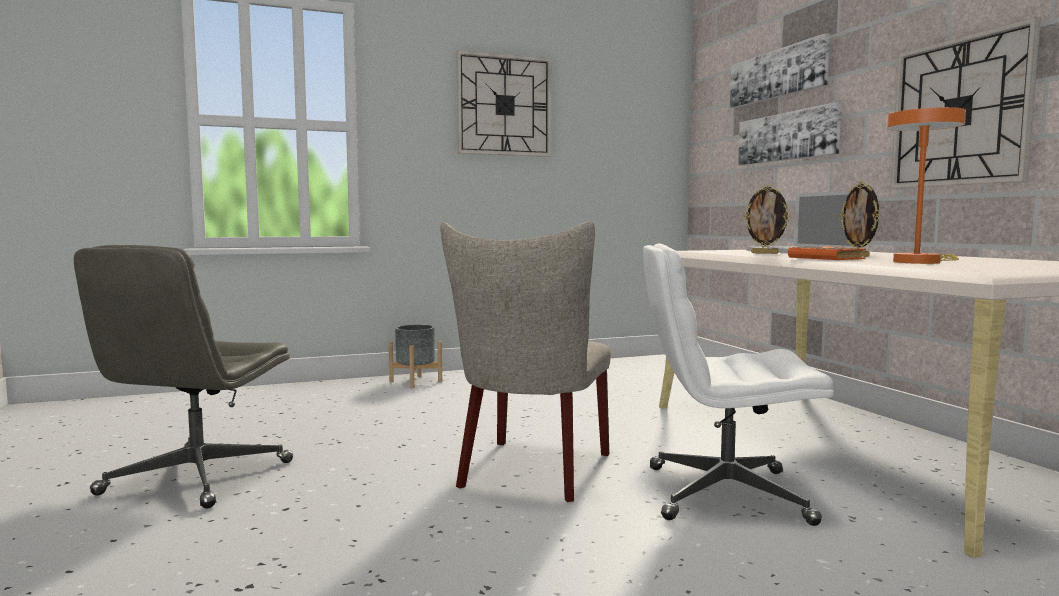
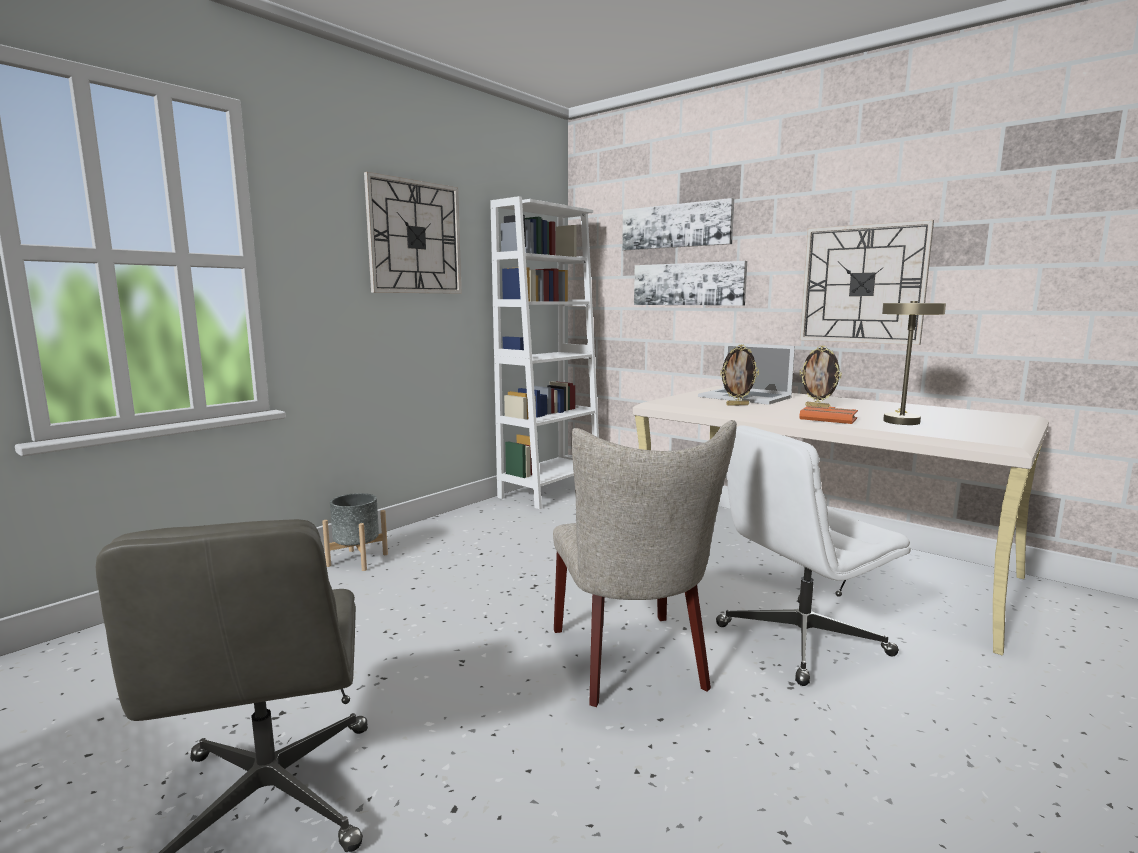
camera: 30 degrees left, 5 degrees up
orange table lamp [886,107,966,264] -> beige table lamp [882,301,946,425]
none -> white bookcase [491,196,599,509]

